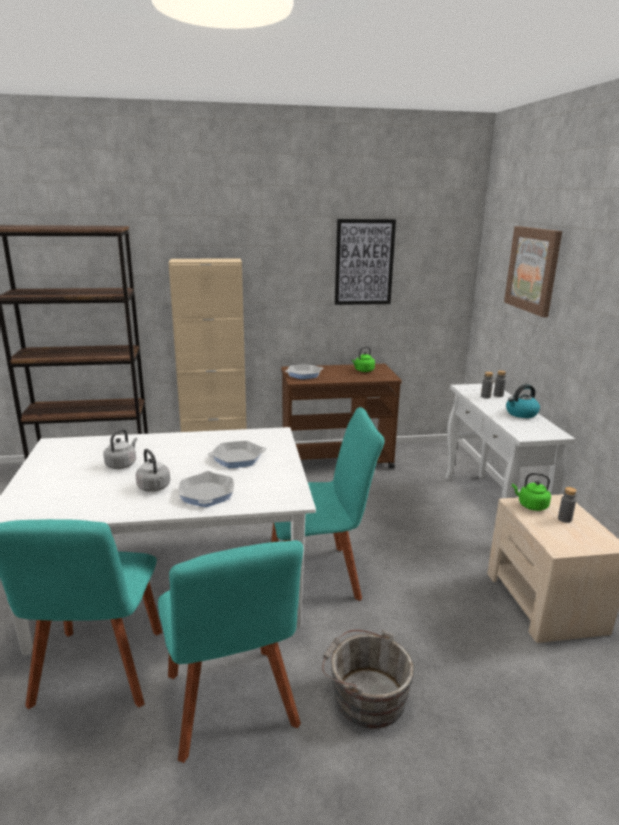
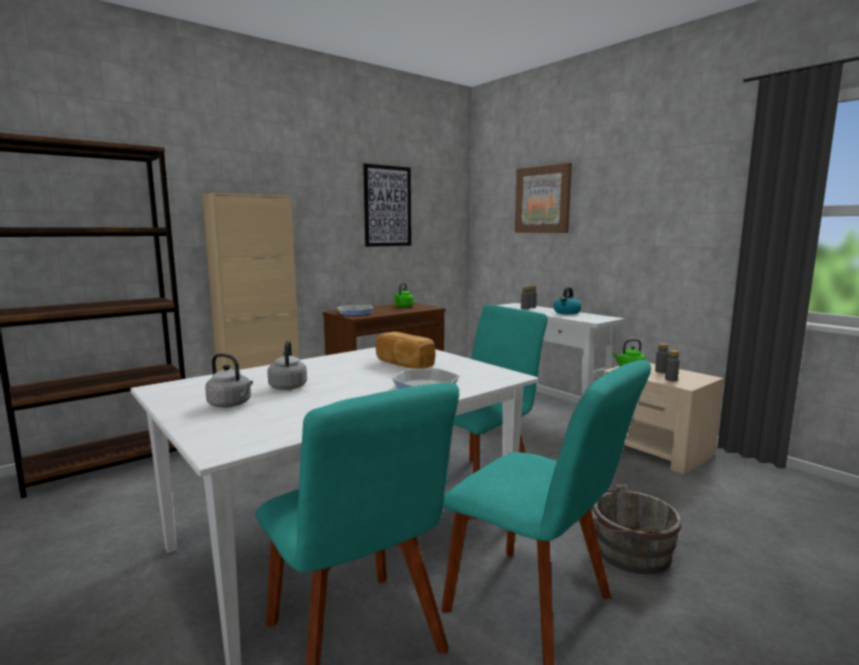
camera: 30 degrees left, 10 degrees down
grey kettle [136,449,170,492] -> grey kettle moved to [205,353,253,407]
frying pan [208,441,266,468] -> bread [375,331,436,369]
none -> grey bottle [665,350,679,381]

